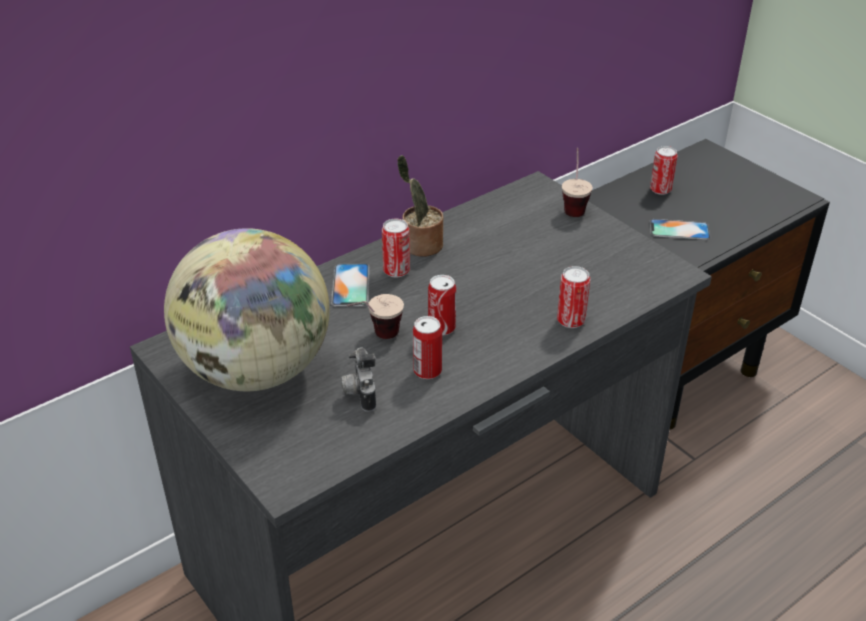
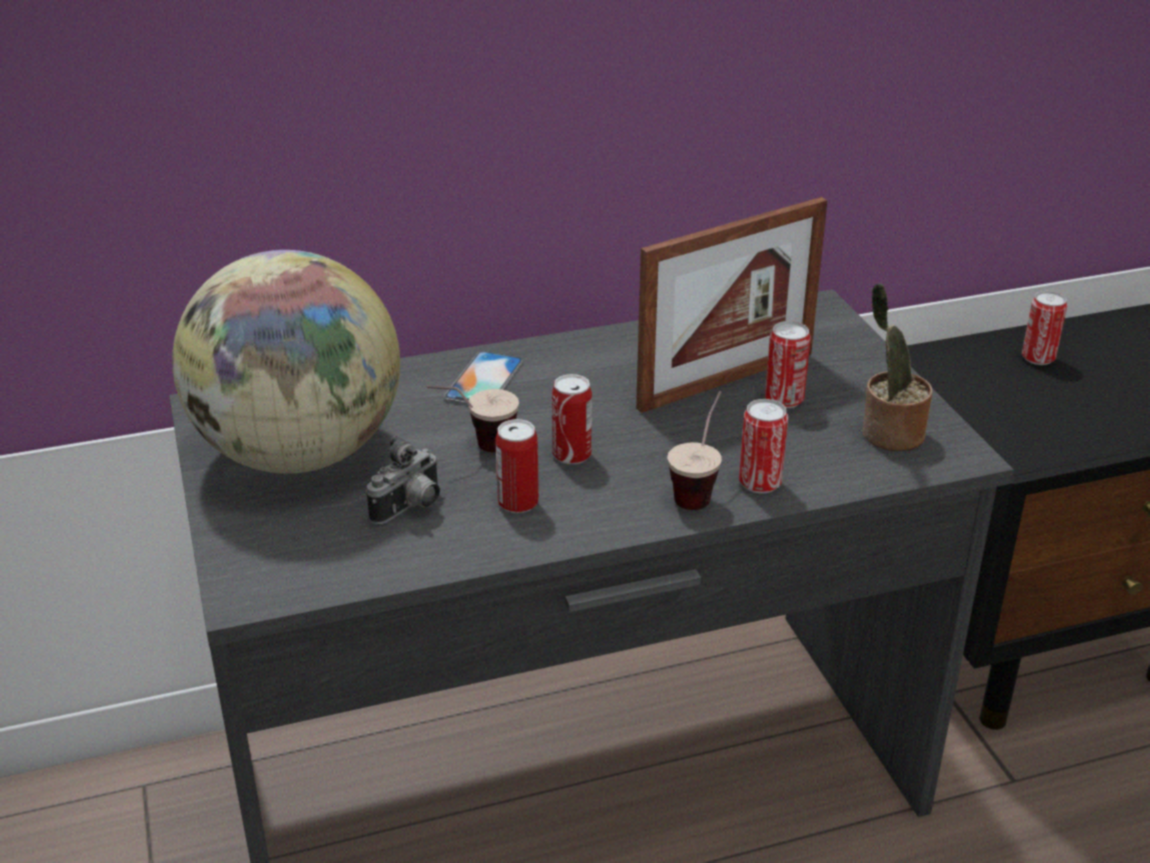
camera: 20 degrees right, 5 degrees down
camera [341,347,376,412] -> camera turned 150 degrees counterclockwise [366,436,440,524]
can [382,219,410,278] -> can moved to [765,321,811,409]
potted plant [397,155,443,257] -> potted plant moved to [862,284,932,451]
cup [562,148,593,217] -> cup moved to [667,391,722,510]
phone [650,219,711,240] -> none
none -> picture frame [636,197,828,413]

